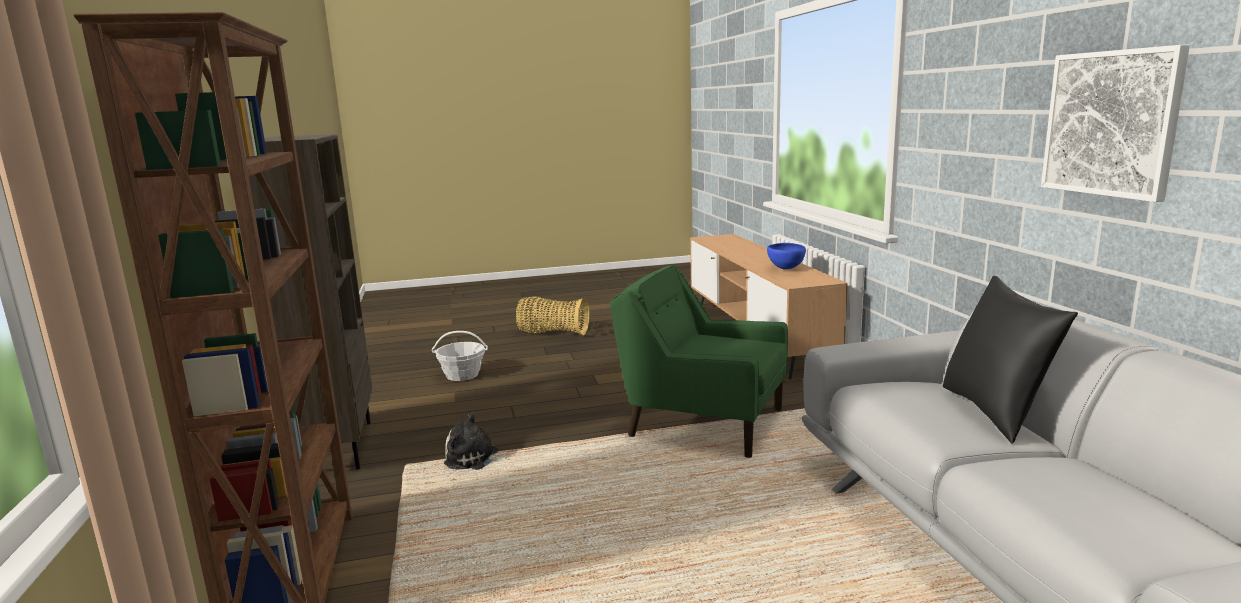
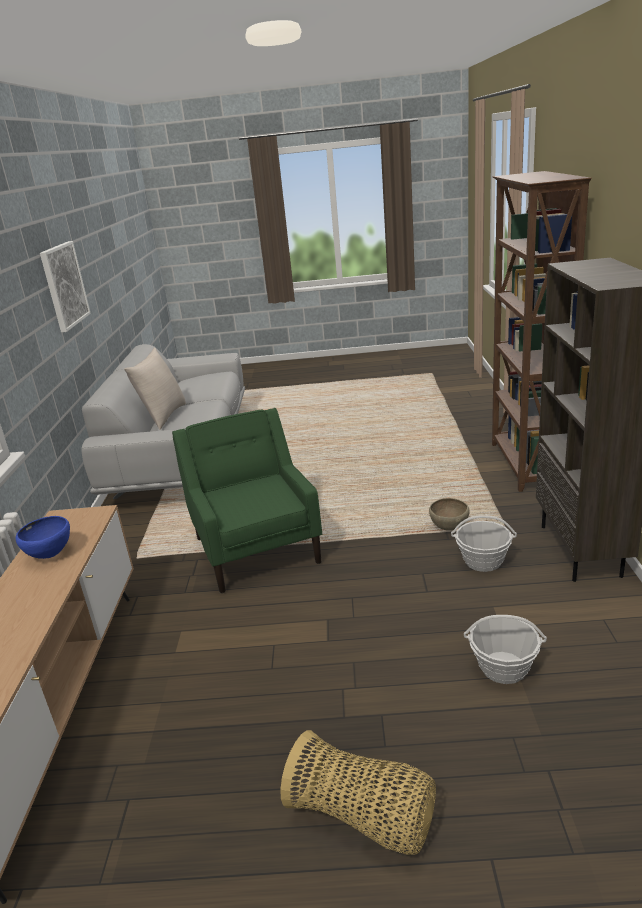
camera: 165 degrees left, 10 degrees up
plush toy [444,413,510,470] -> brown bowl [429,498,470,531]
green armchair [610,265,788,458] -> green armchair turned 150 degrees counterclockwise [172,408,322,593]
black pillow [943,276,1078,444] -> beige pillow [124,348,186,430]
none -> basket [451,515,517,572]

